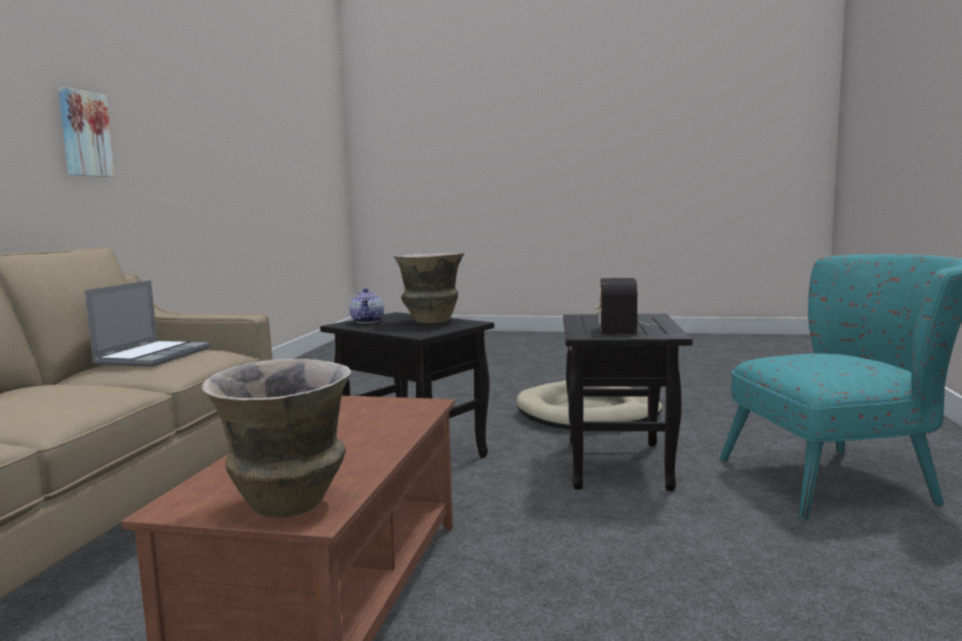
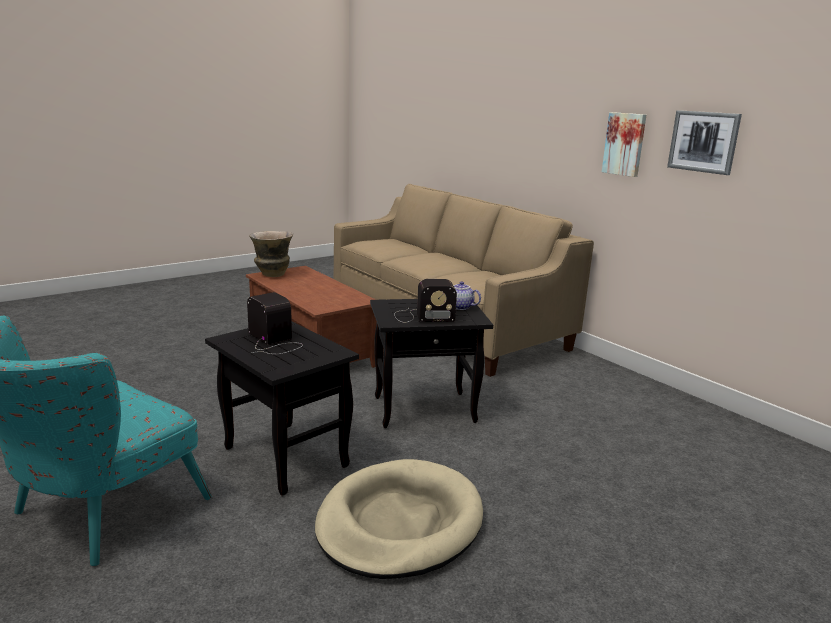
camera: 130 degrees right, 10 degrees up
laptop [85,280,210,367] -> none
vase [394,253,464,323] -> radio [394,279,457,323]
none -> picture [667,110,742,175]

